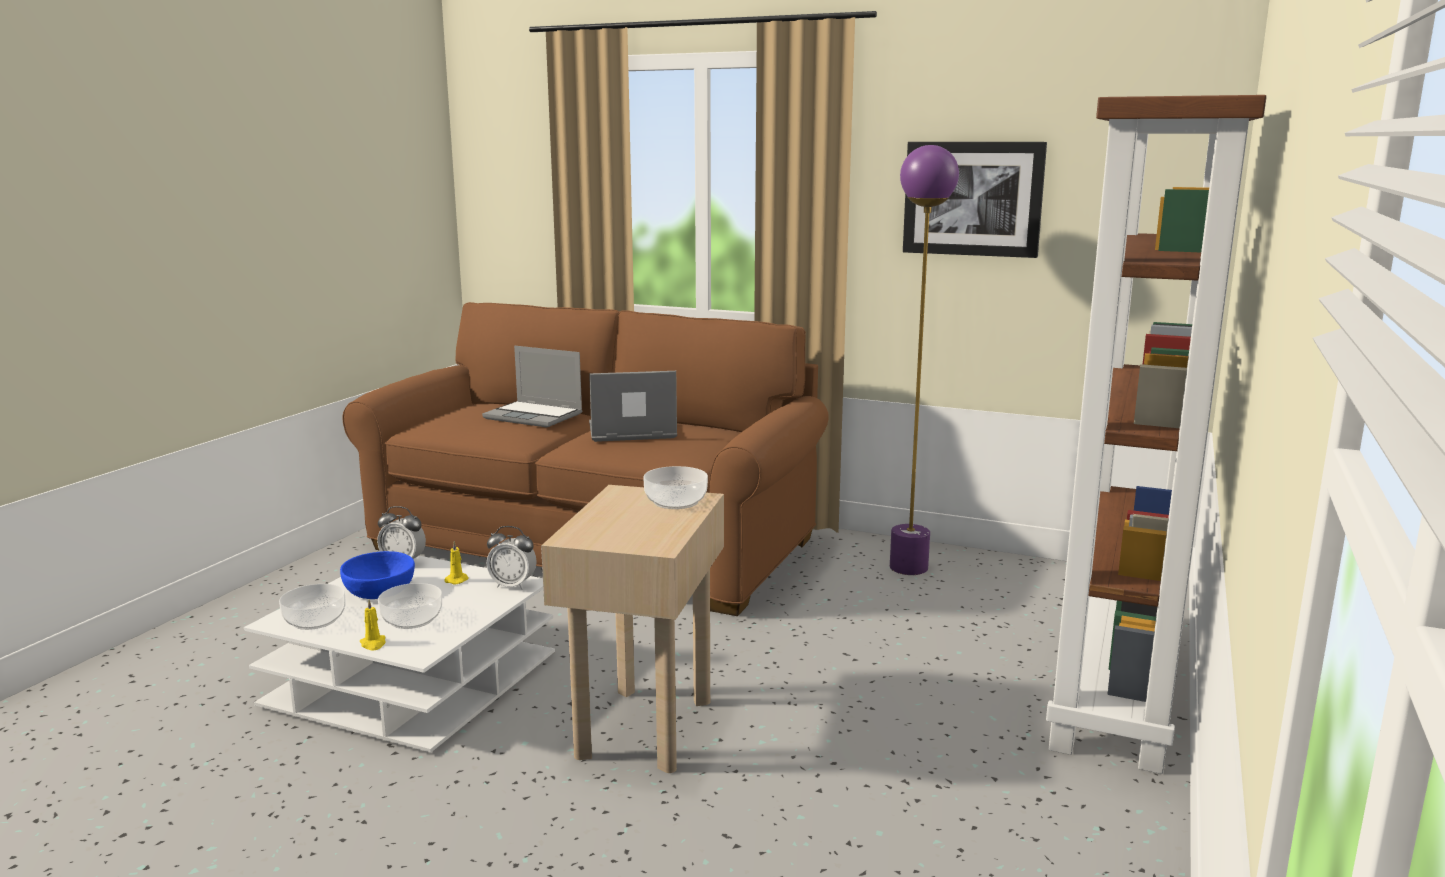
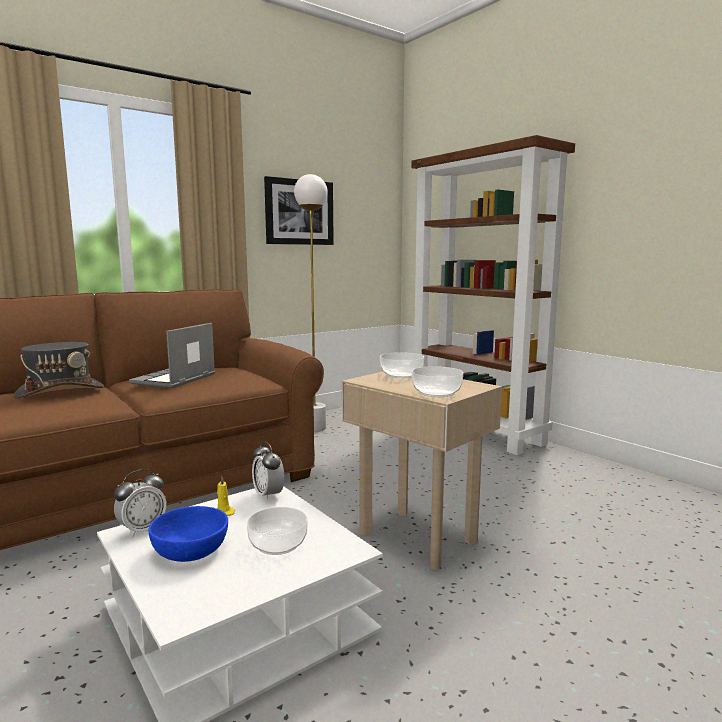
camera: 60 degrees left, 5 degrees down
bowl [279,584,345,630] -> bowl moved to [412,366,463,397]
yellow candle [360,600,386,651] -> none
laptop [482,346,583,427] -> grey hat [13,342,104,398]
alarm clock [486,526,537,590] -> alarm clock turned 105 degrees clockwise [252,442,284,501]
purple floor lamp [890,145,959,575] -> white floor lamp [294,174,328,432]

